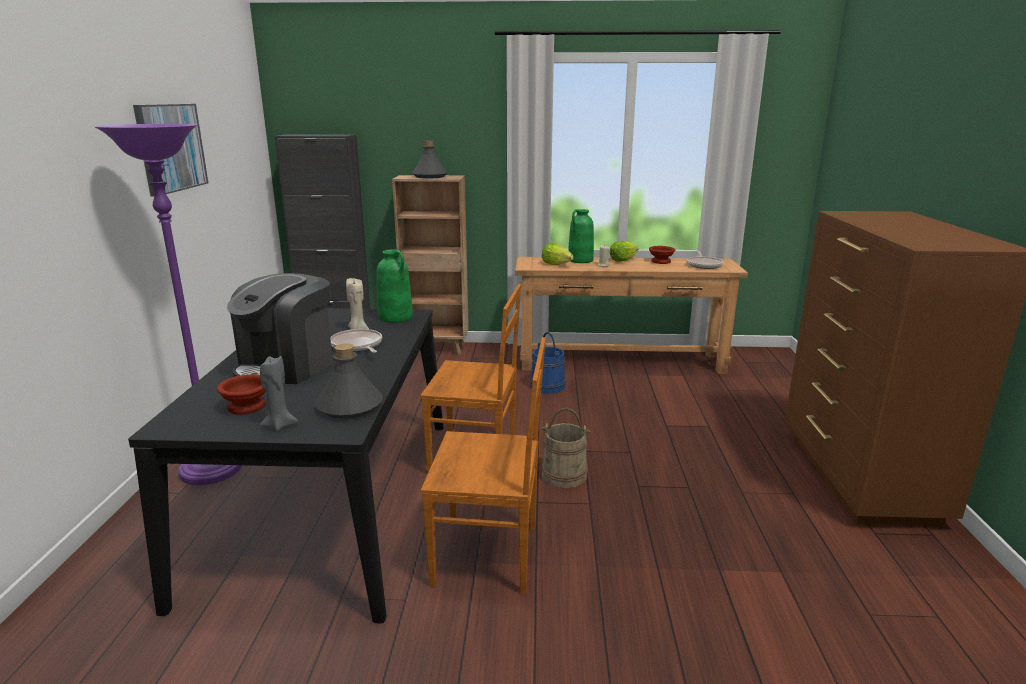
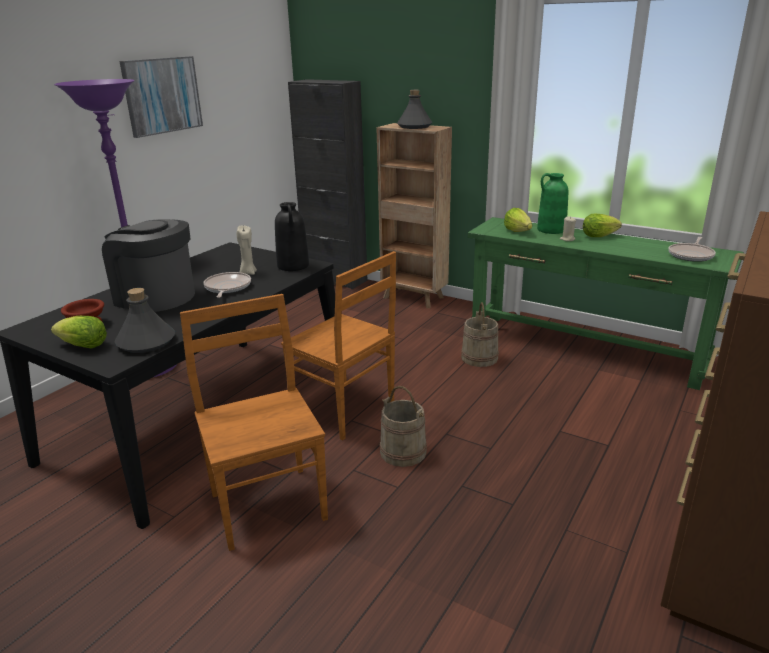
camera: 30 degrees right, 5 degrees up
coffee machine [227,273,333,384] -> coffee machine turned 60 degrees clockwise [102,219,195,312]
grey candle [260,356,298,431] -> lettuce [51,316,107,349]
green vase [377,249,413,323] -> black vase [275,202,309,271]
brown chair [421,337,546,595] -> brown chair turned 150 degrees counterclockwise [180,294,328,551]
brown console table [515,257,748,374] -> green console table [468,217,744,390]
blue bucket [530,332,566,394] -> beige bucket [461,302,499,367]
brown bowl [649,246,675,264] -> none

